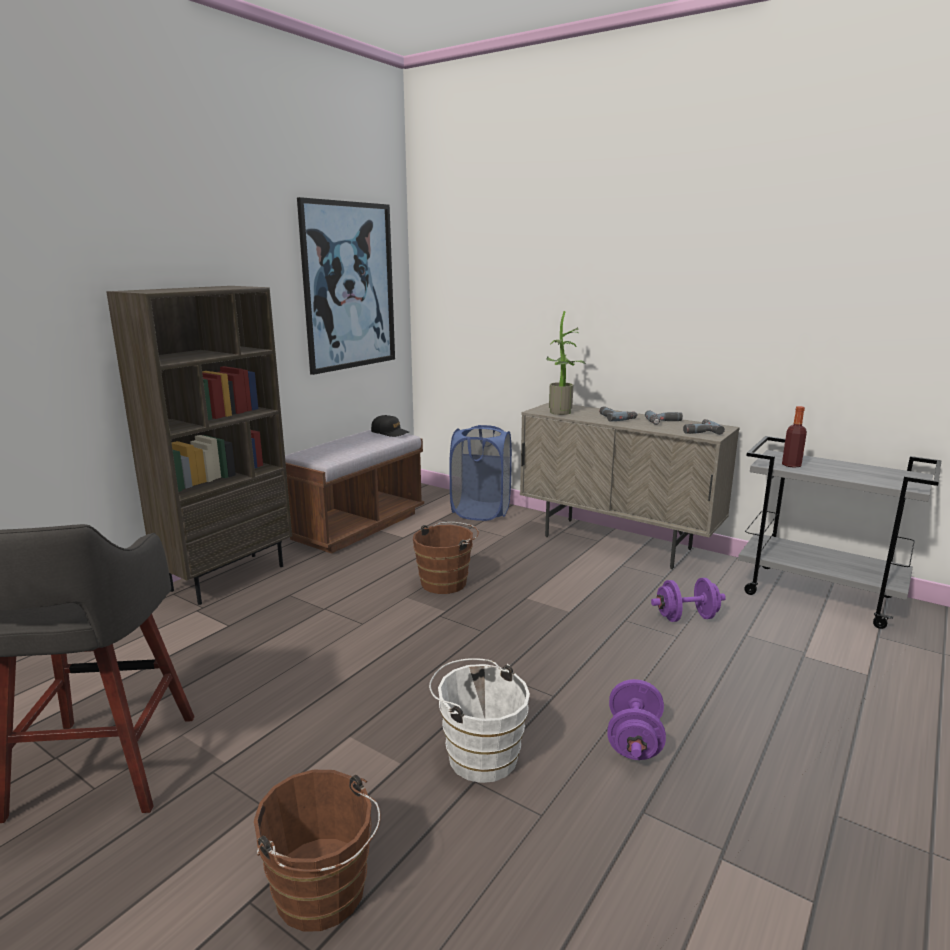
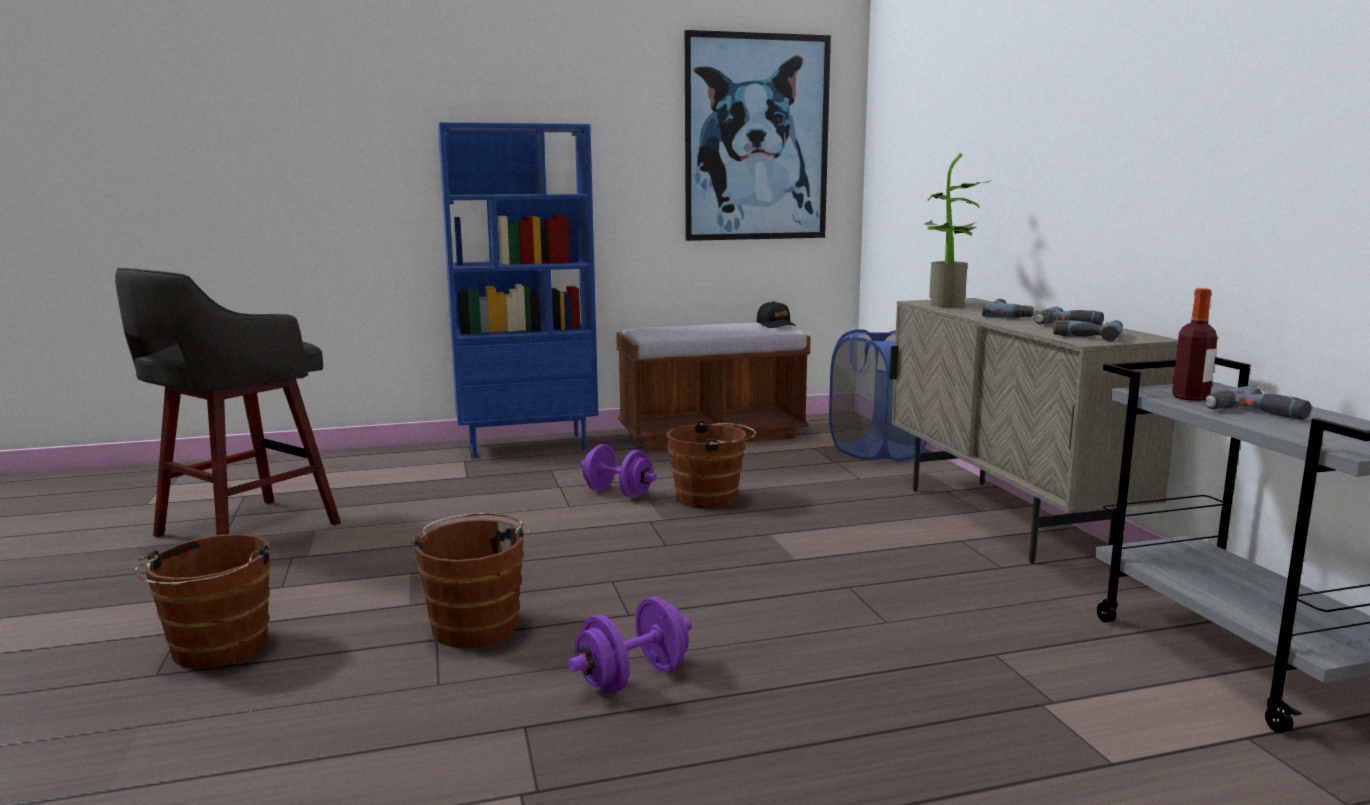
camera: 40 degrees right, 5 degrees down
brown bookcase [106,286,292,605] -> blue bookcase [438,122,598,458]
white bucket [429,658,530,783] -> brown bucket [410,513,531,648]
purple dumbbell [651,578,726,622] -> purple dumbbell moved to [581,444,657,498]
none -> power drill [1205,386,1312,420]

